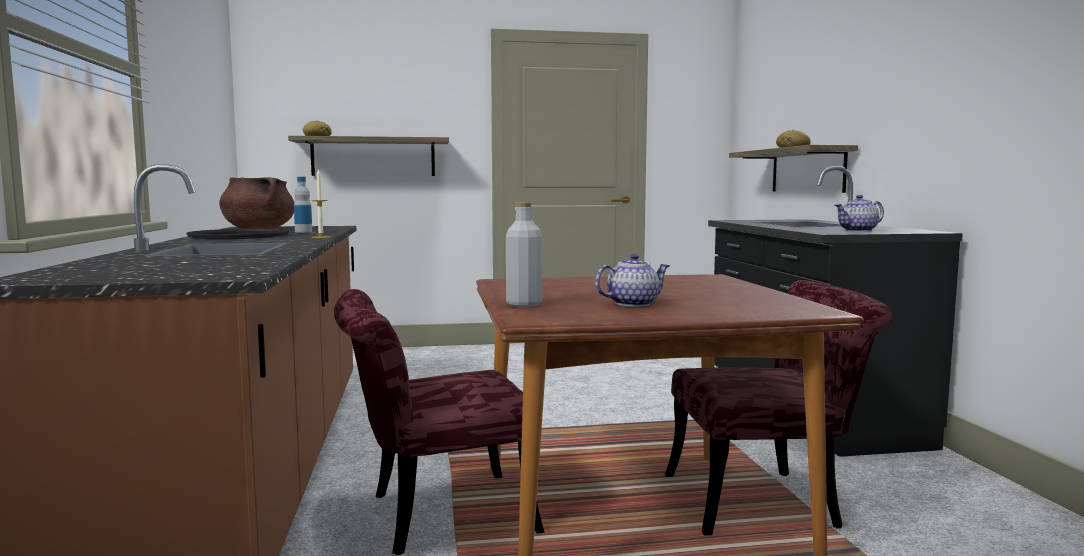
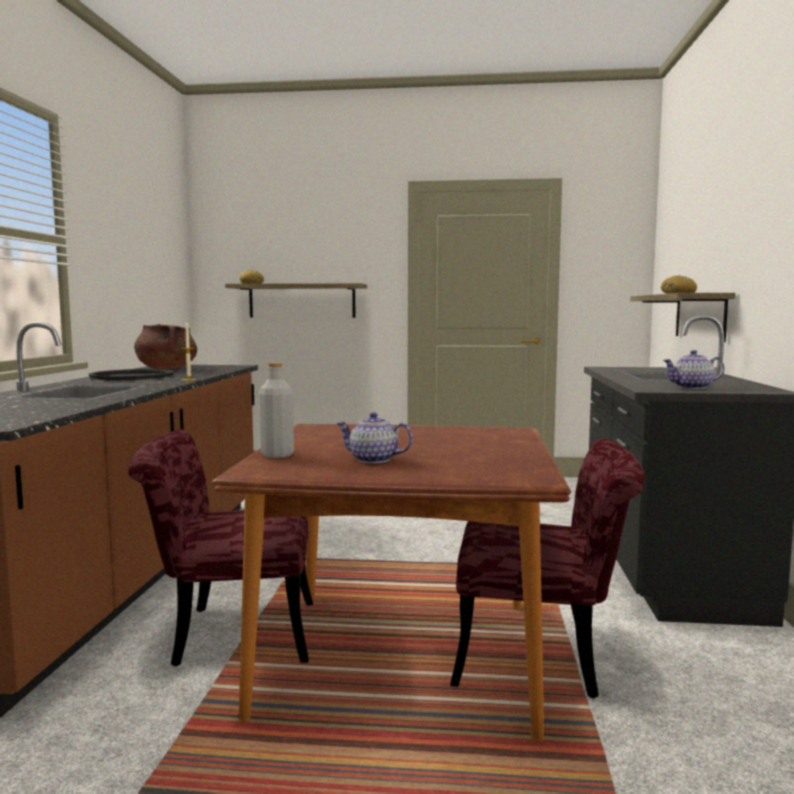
camera: 15 degrees right, 0 degrees up
bottle [294,177,312,233] -> none
teapot [595,254,670,307] -> teapot turned 150 degrees counterclockwise [336,412,413,463]

